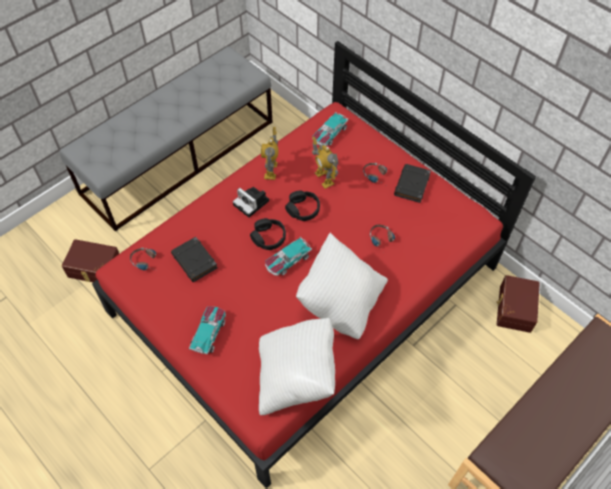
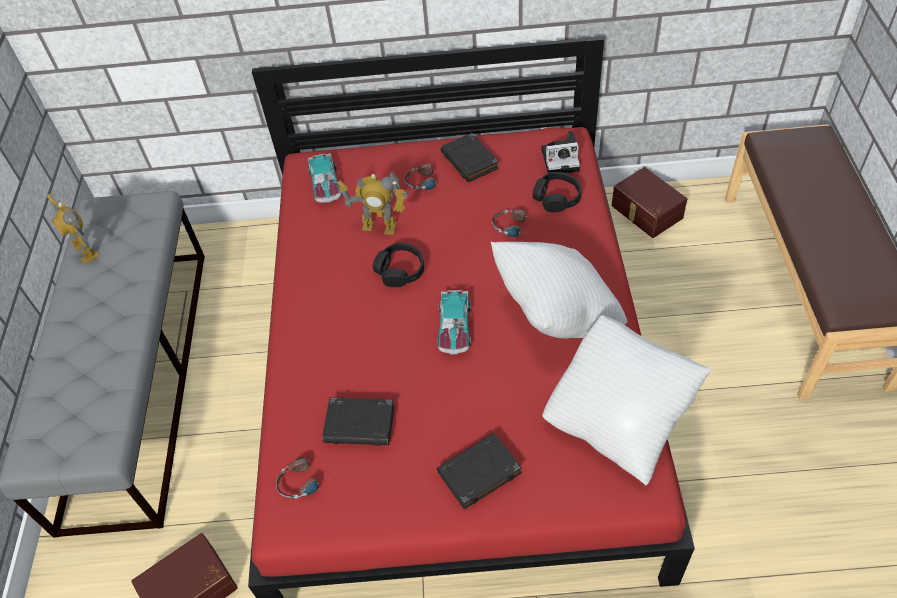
camera: 45 degrees left, 5 degrees down
toy car [189,306,226,355] -> black book [437,433,522,509]
camera [233,187,269,218] -> camera moved to [541,131,580,173]
black headphones [250,218,286,250] -> black headphones moved to [533,172,581,212]
toy robot [261,127,279,180] -> toy robot moved to [46,194,100,264]

